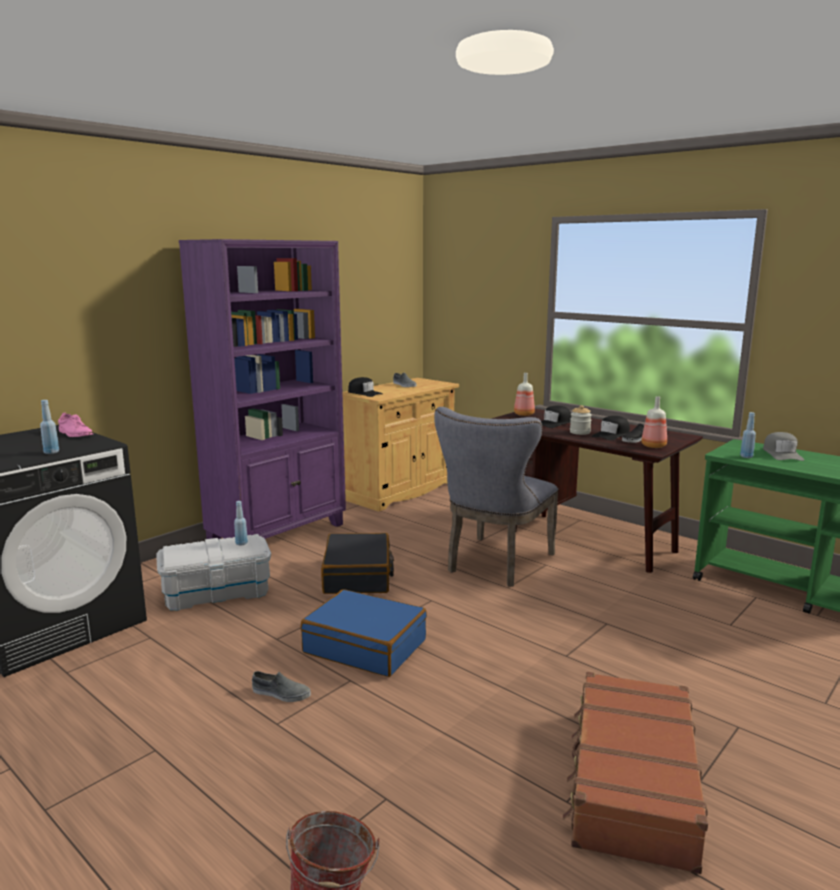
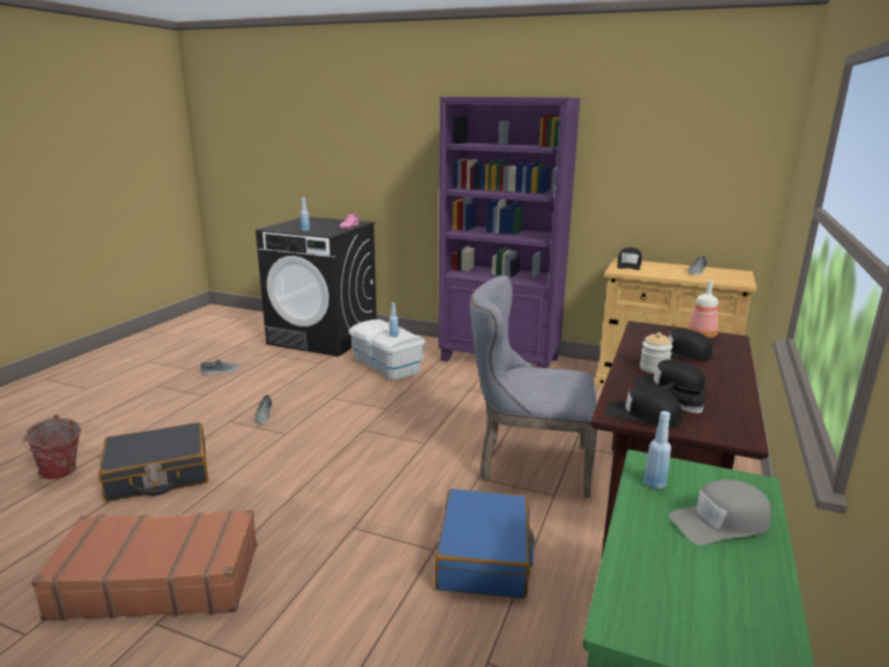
camera: 70 degrees right, 5 degrees up
blue suitcase [301,589,427,677] -> blue suitcase moved to [435,489,535,599]
black suitcase [321,533,394,594] -> black suitcase moved to [99,423,209,501]
bottle [641,396,667,448] -> black cap [605,385,682,428]
none -> grey shoe [201,359,239,374]

